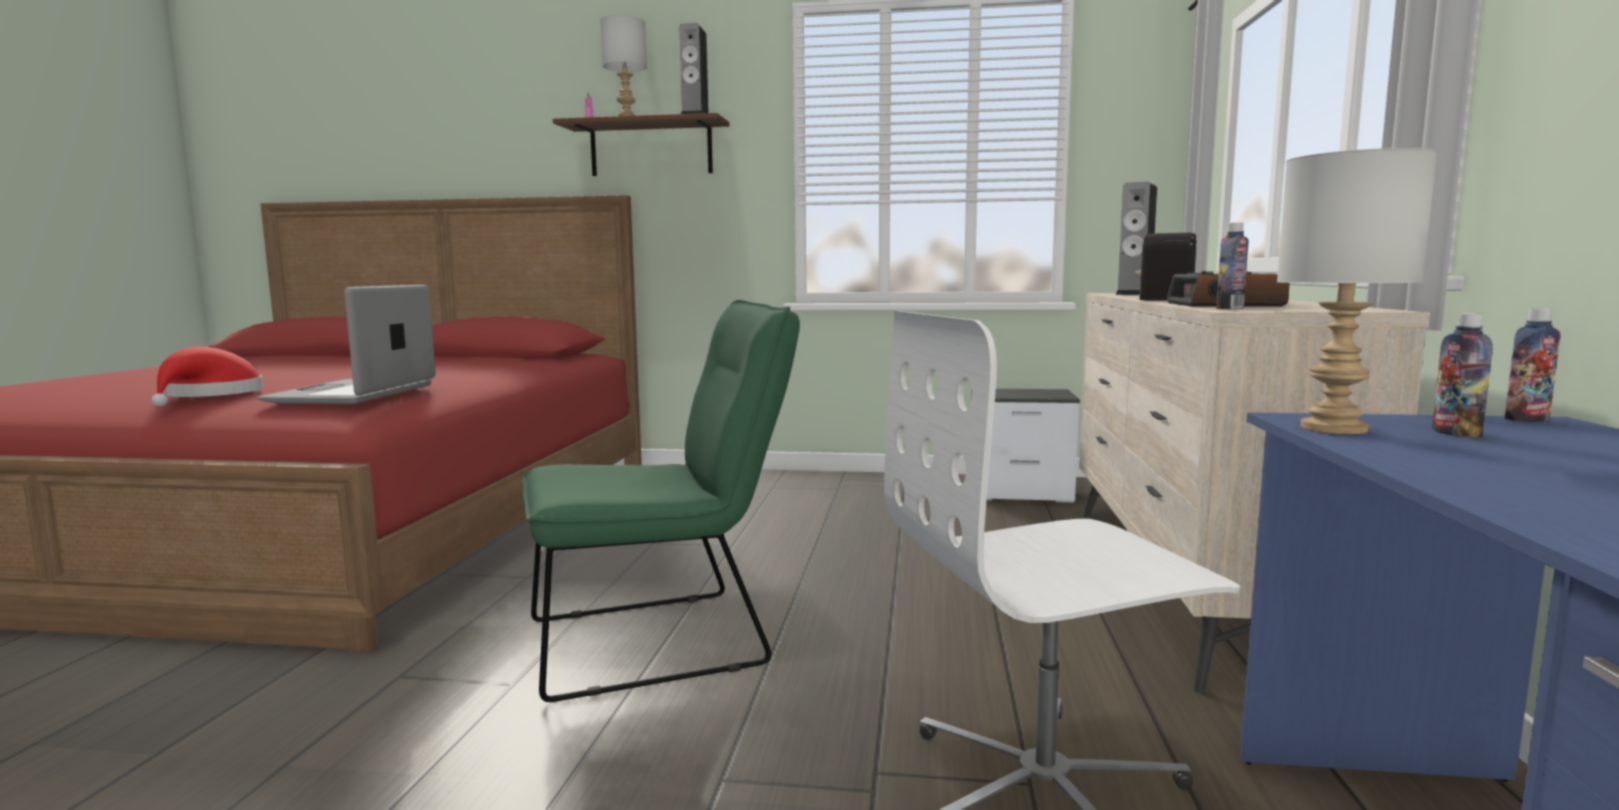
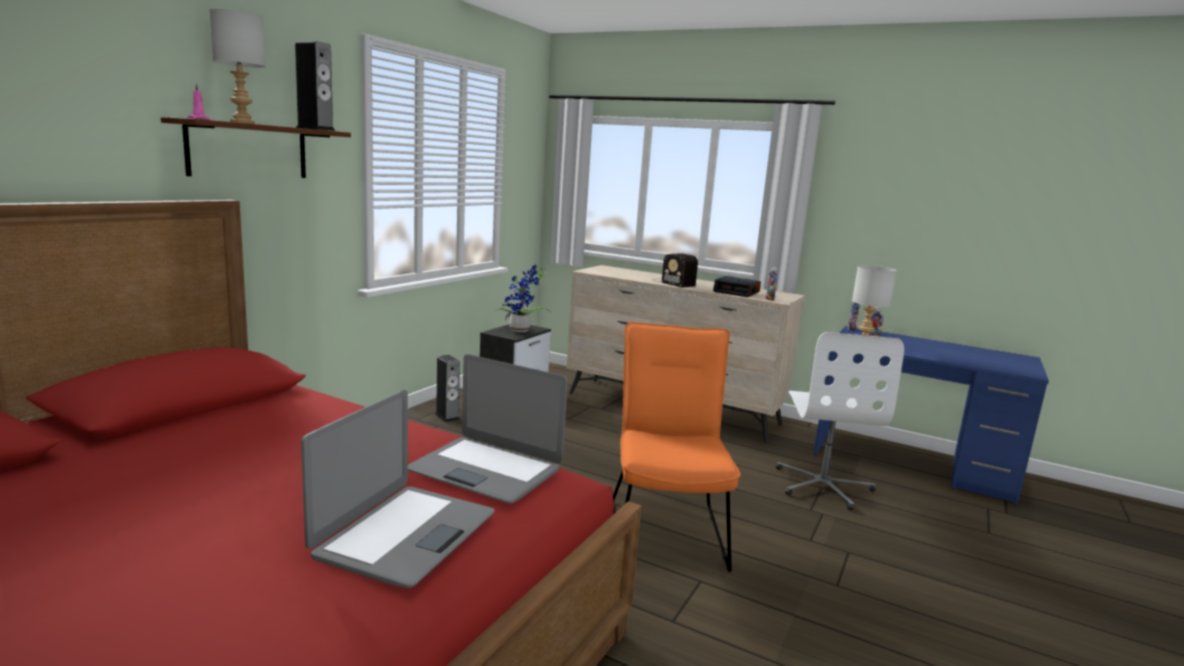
camera: 70 degrees left, 5 degrees up
red hat [151,347,263,407] -> laptop [301,390,495,588]
green chair [522,300,800,702] -> orange chair [613,322,741,572]
speaker [1115,181,1157,295] -> speaker moved to [435,355,460,422]
none -> potted plant [492,265,551,332]

